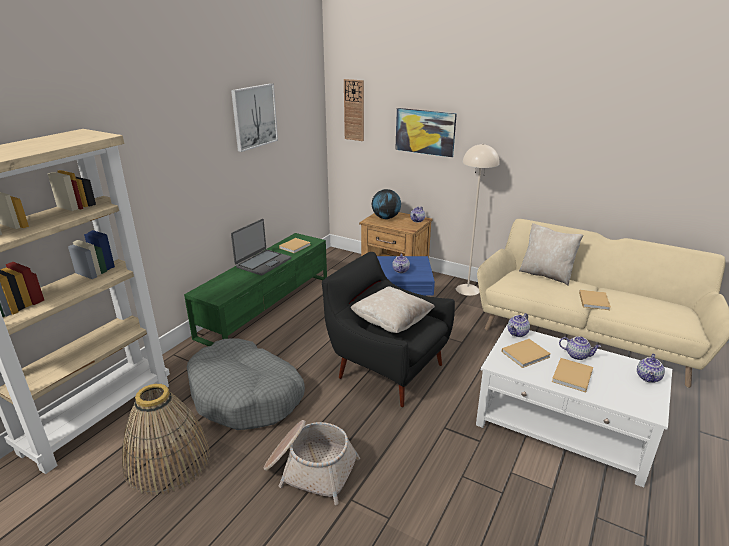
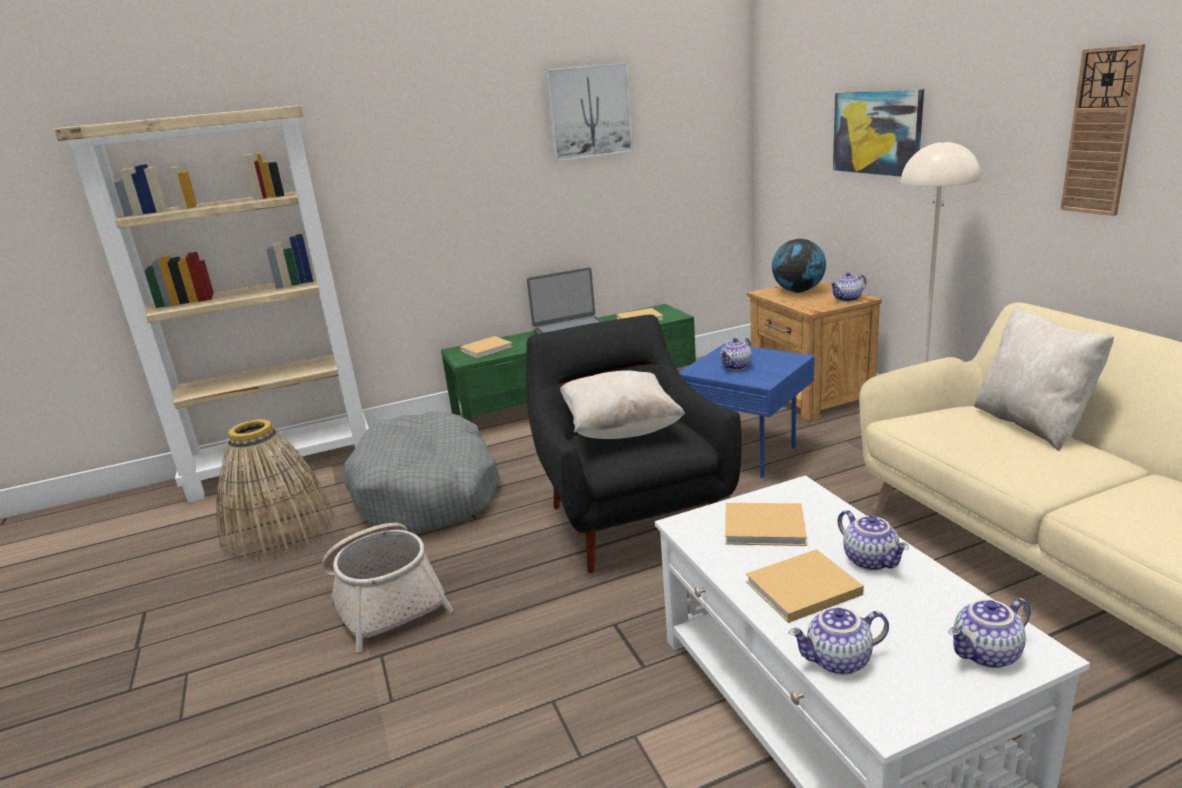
camera: 40 degrees right, 5 degrees down
wall clock [344,79,364,141] -> wall clock moved to [1060,44,1145,216]
teapot [508,313,530,337] -> teapot moved to [789,607,889,675]
beige book [579,290,611,310] -> beige book moved to [460,336,513,358]

